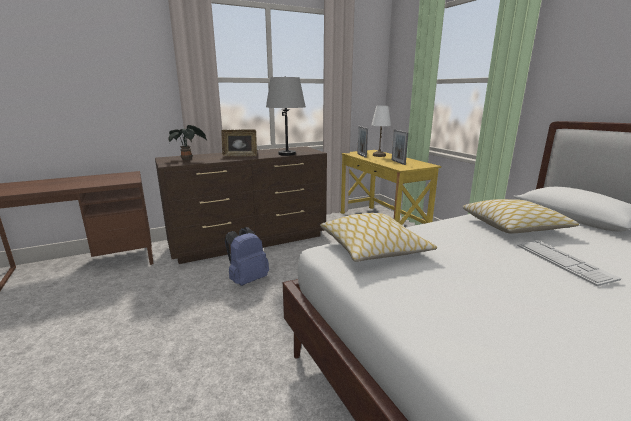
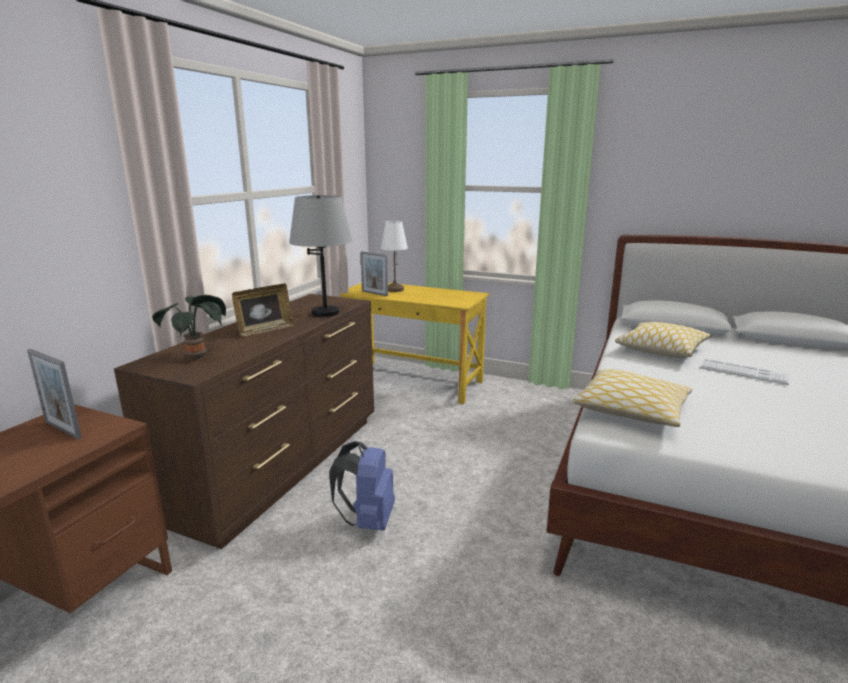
camera: 40 degrees left, 0 degrees up
picture frame [392,129,409,165] -> picture frame moved to [27,349,82,439]

